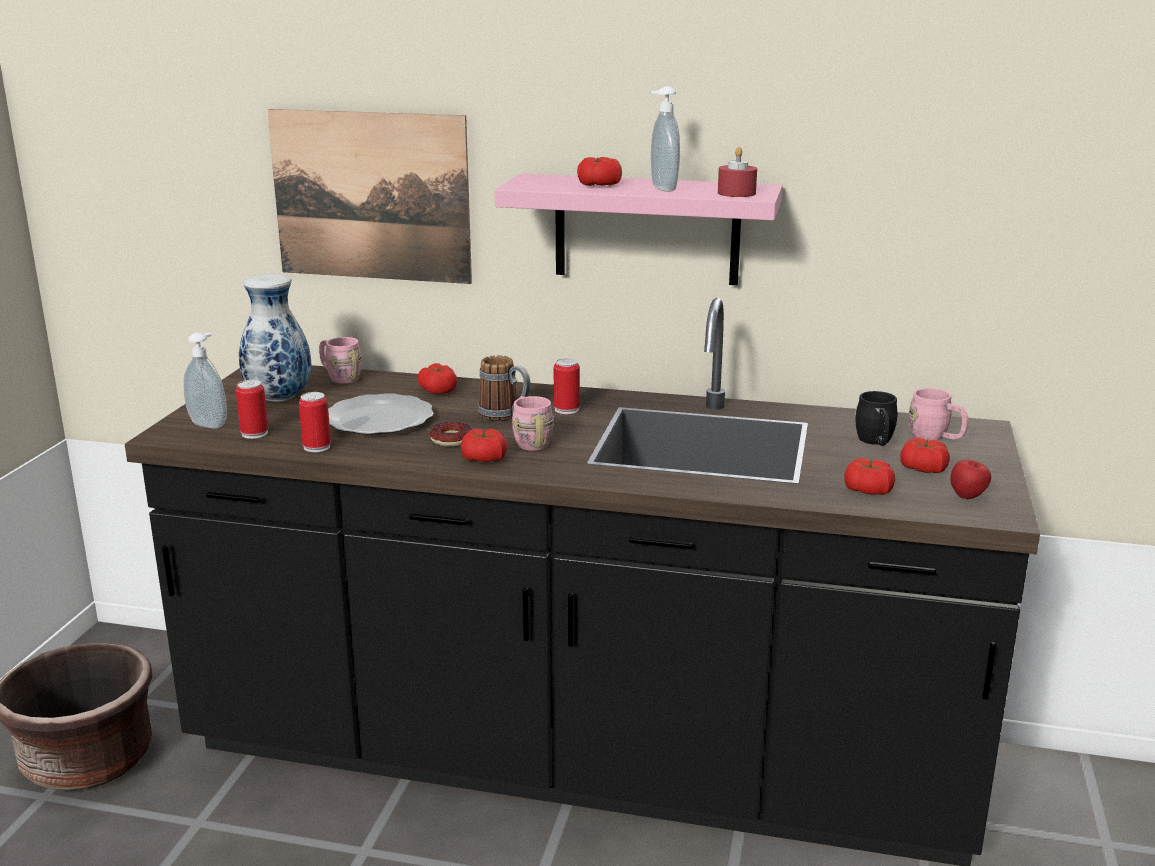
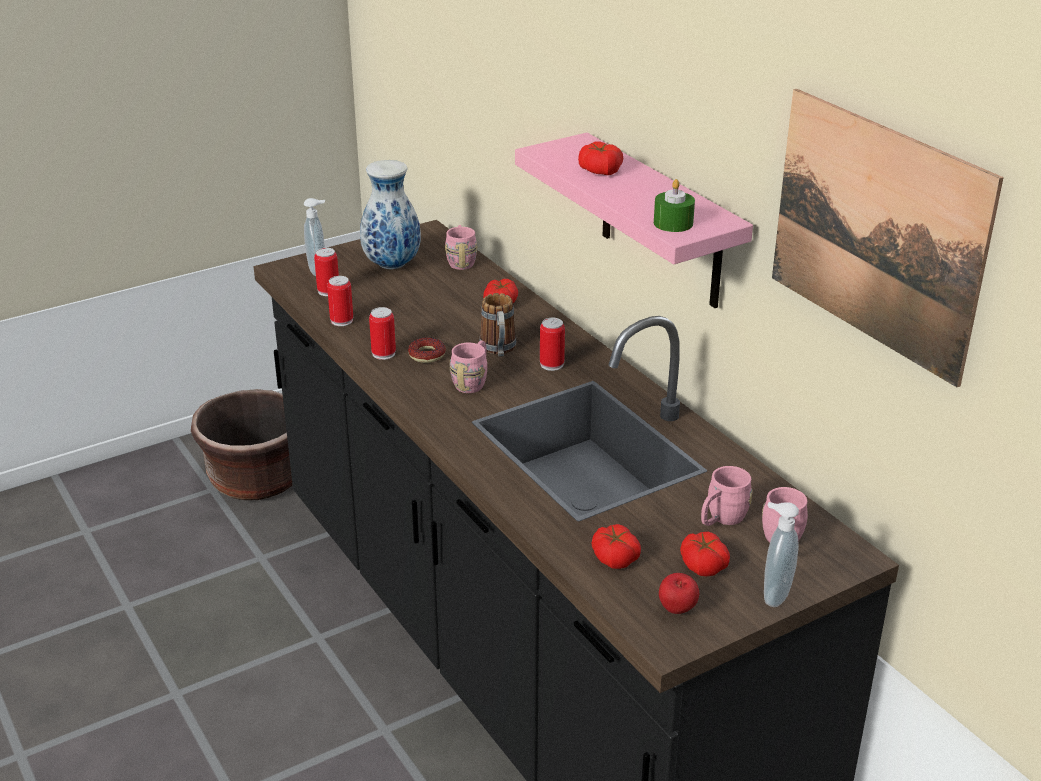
camera: 45 degrees right, 10 degrees up
picture [267,109,472,284] -> picture moved to [772,89,1004,387]
plate [328,393,434,435] -> none
tomato [461,429,508,462] -> none
soap dispenser [649,86,680,192] -> soap dispenser moved to [764,502,799,607]
red candle [718,147,757,197] -> green candle [654,179,695,232]
black mug [855,391,898,446] -> pink mug [701,466,752,526]
none -> can [369,307,396,360]

